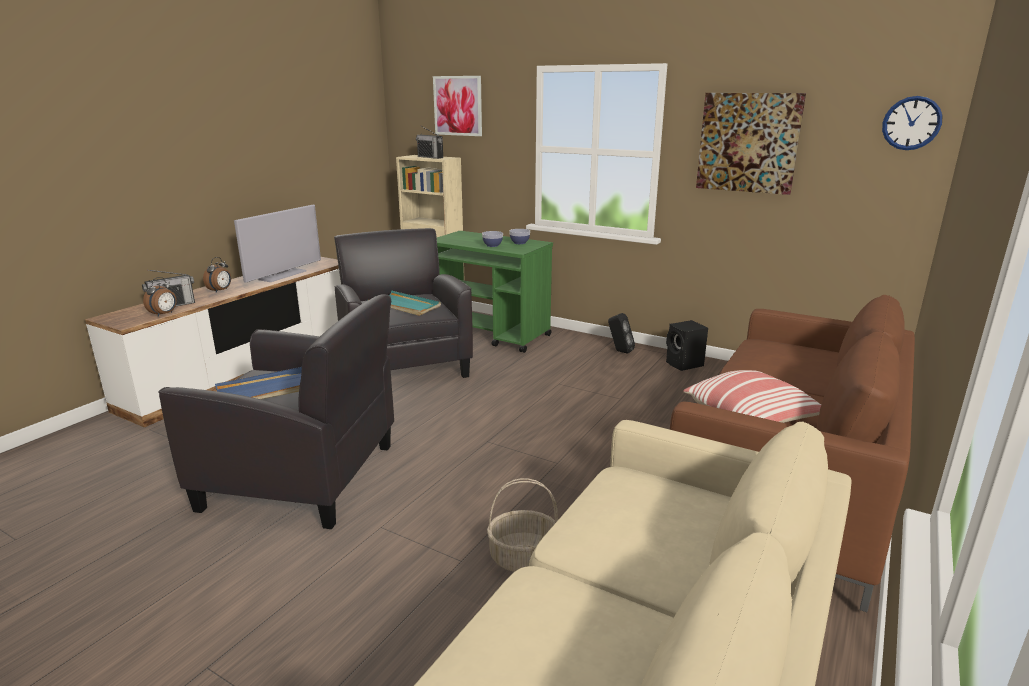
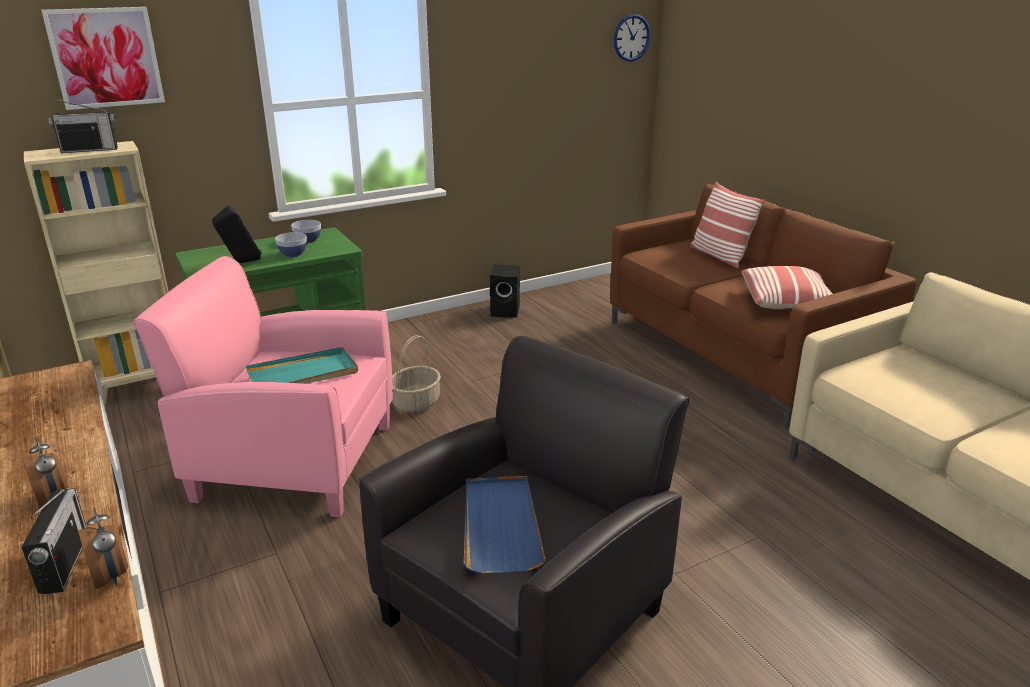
camera: 60 degrees left, 5 degrees up
television [234,205,321,283] -> none
black armchair [334,228,473,378] -> pink armchair [134,256,393,518]
basket [487,478,558,572] -> basket moved to [392,335,441,412]
black speaker [608,313,635,354] -> black speaker moved to [212,205,262,263]
picture [696,93,806,195] -> none
none -> pillow [690,181,765,268]

